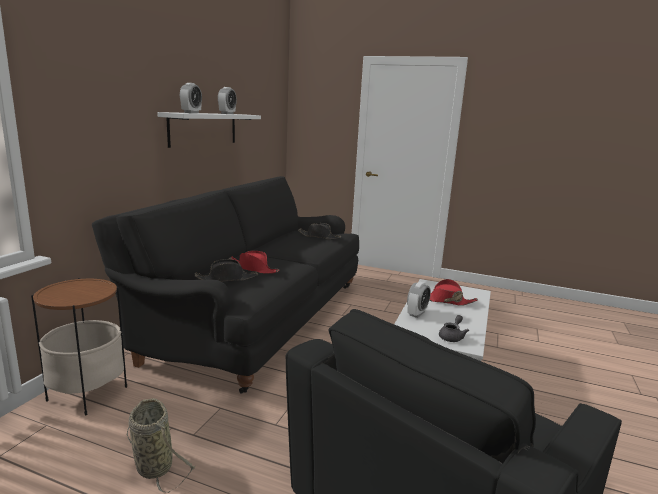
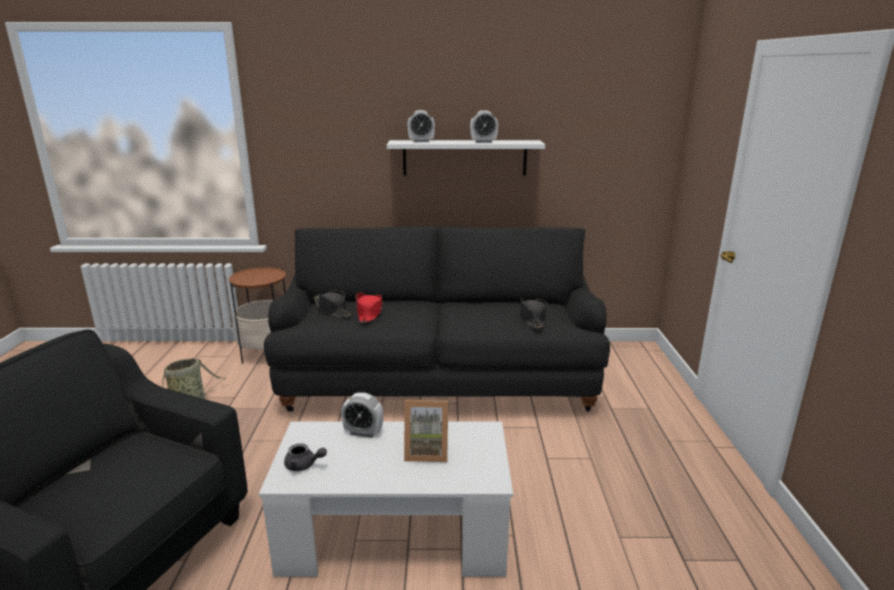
camera: 70 degrees right, 5 degrees up
red hat [429,279,478,306] -> picture frame [404,400,448,462]

